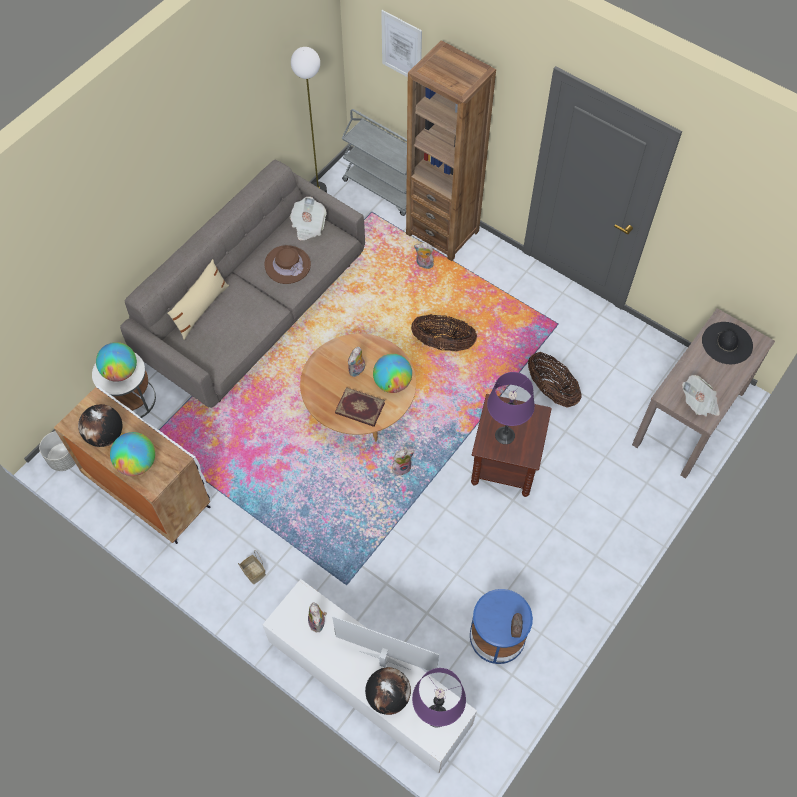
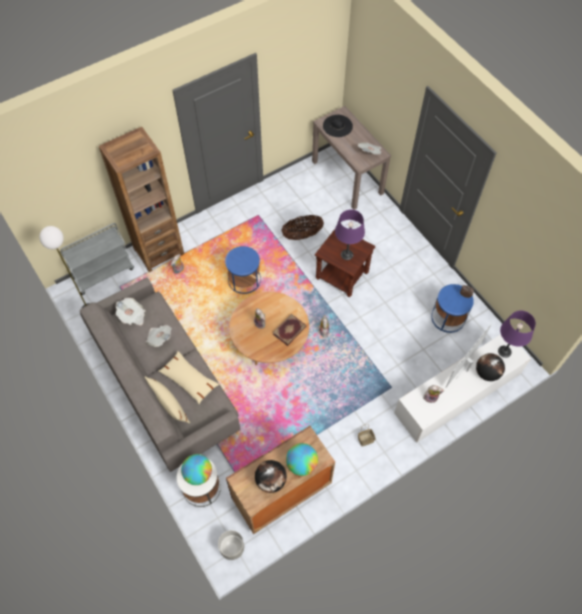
camera: 70 degrees left, 0 degrees up
white cabinet [54,385,212,544] -> brown cabinet [226,426,335,534]
brown hat [264,245,311,284] -> newspaper [146,325,172,347]
globe [373,354,412,393] -> none
picture [381,10,422,77] -> none
basket [411,314,477,351] -> blue side table [225,246,261,294]
none -> beige pillow [159,351,219,404]

